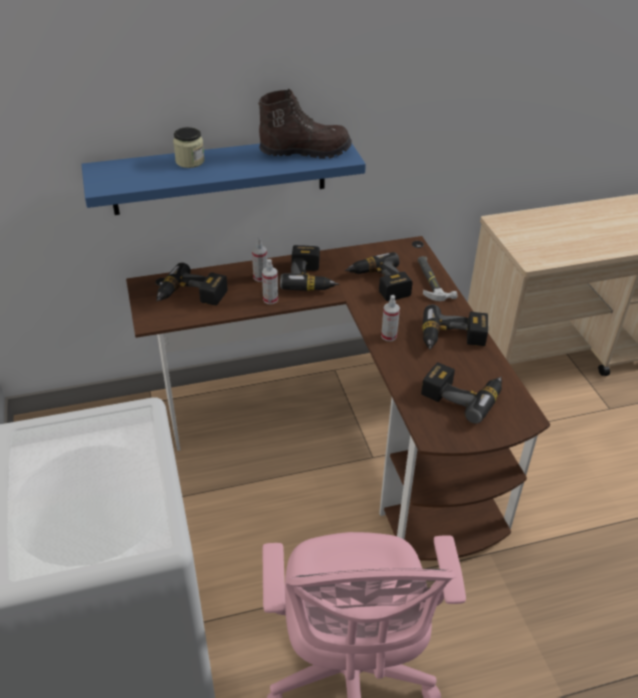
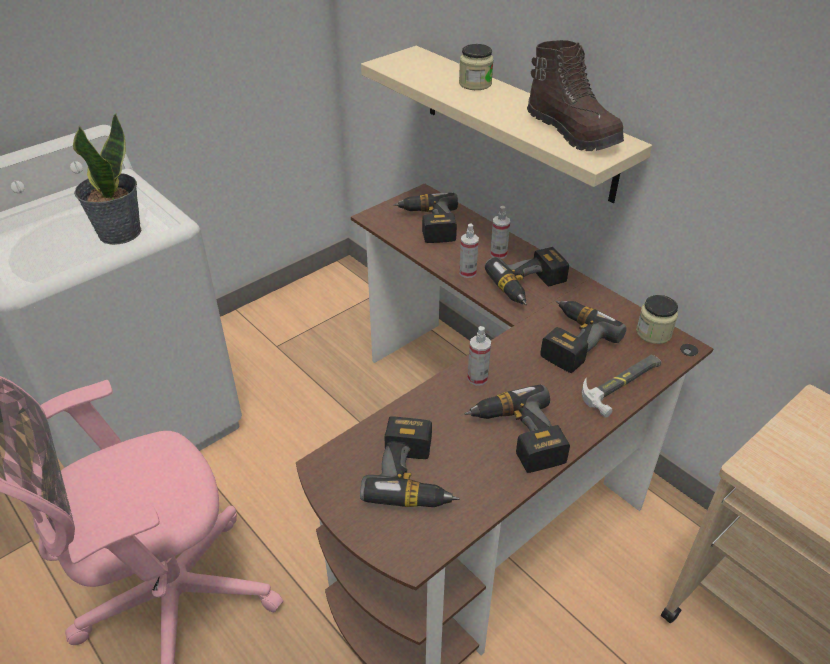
camera: 65 degrees right, 0 degrees up
blue shelf [81,144,366,215] -> beige shelf [361,46,652,203]
none -> potted plant [73,113,141,245]
none -> jar [636,295,678,344]

